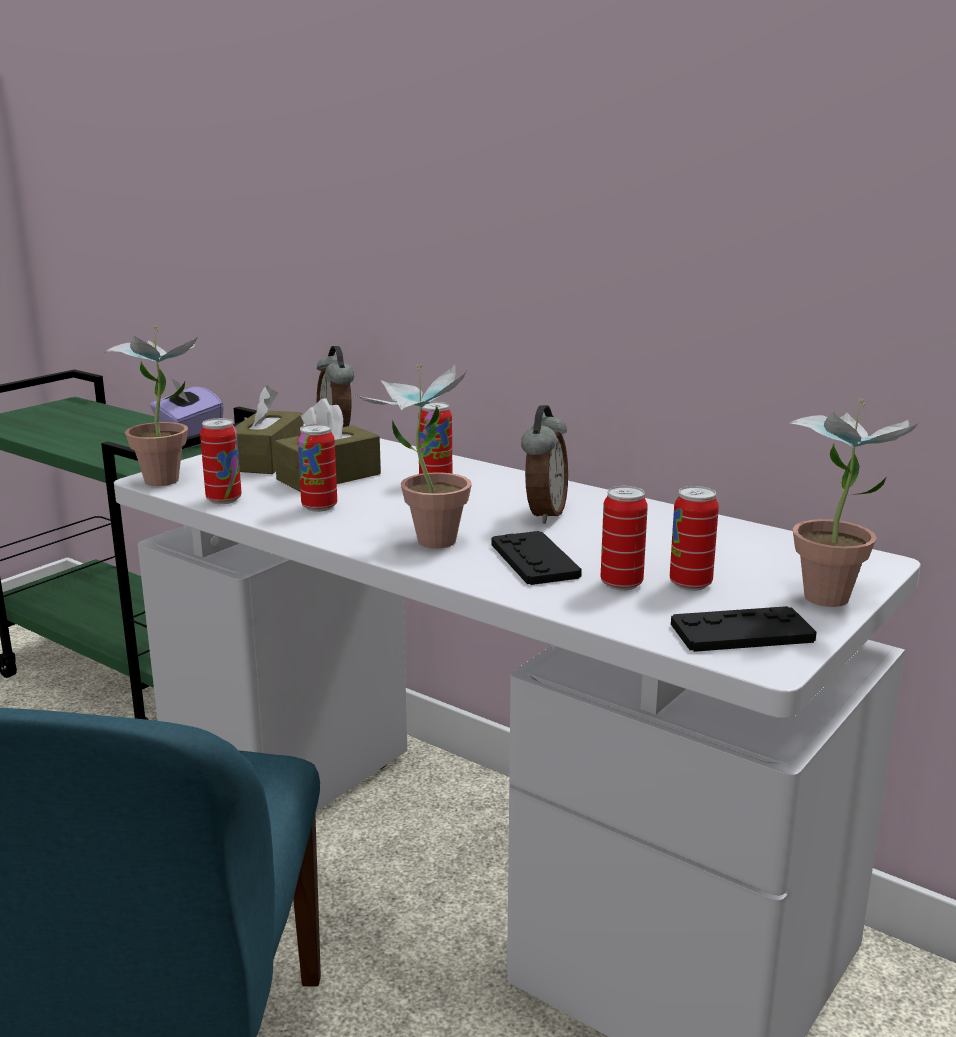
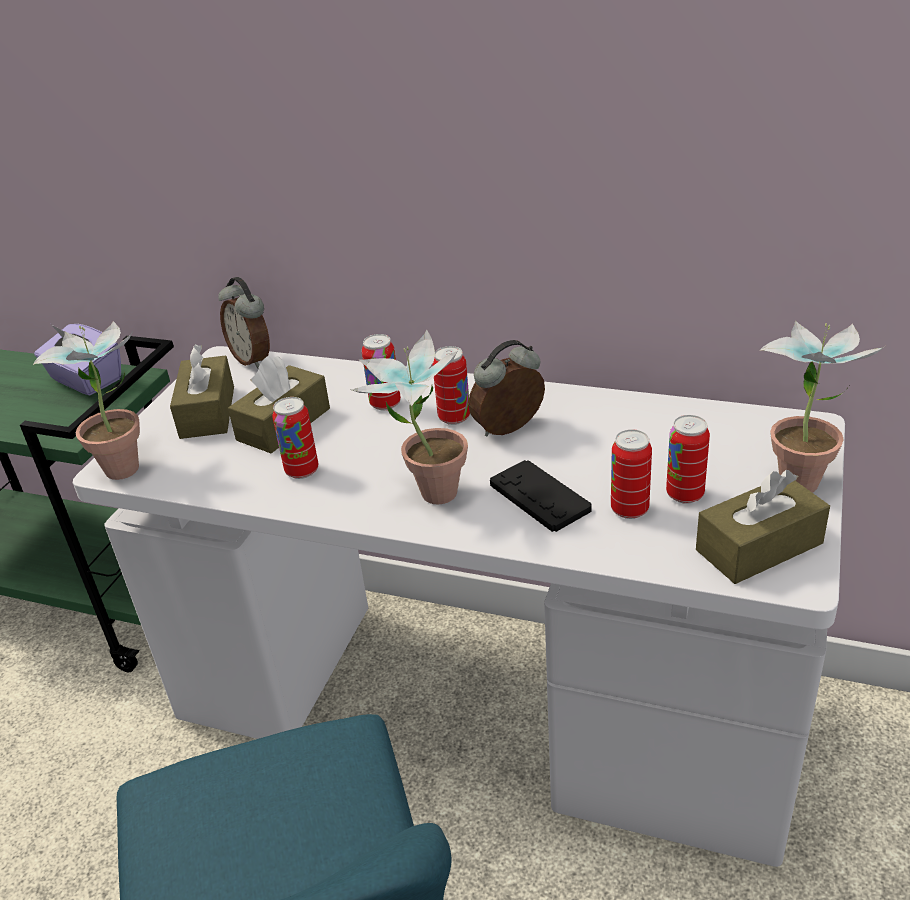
camera: 15 degrees left, 15 degrees up
can [200,418,242,504] -> can moved to [432,346,470,425]
alarm clock [521,405,568,524] -> alarm clock turned 120 degrees counterclockwise [468,340,545,437]
black game controller [671,606,817,652] -> brown tissue box [696,470,830,584]

